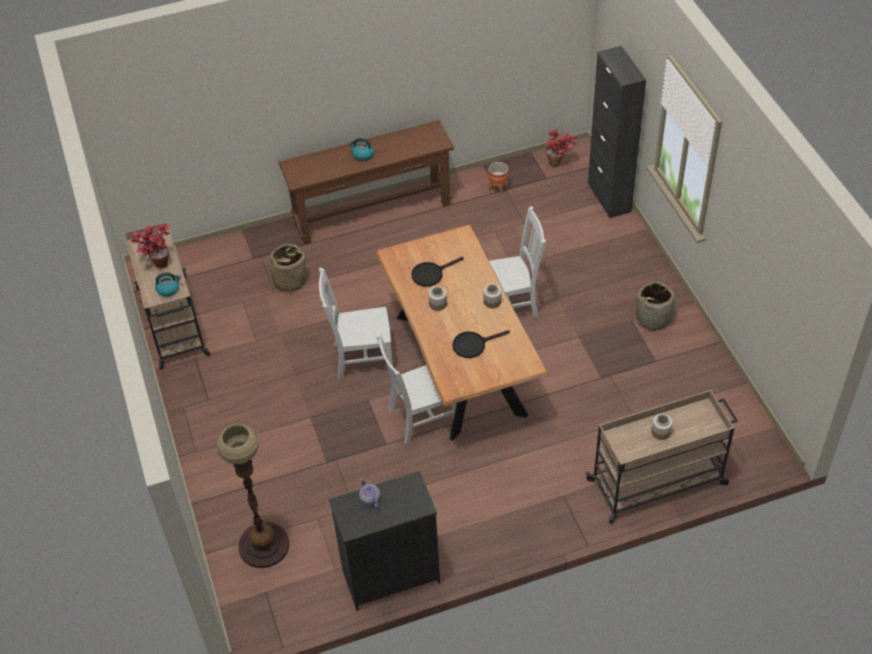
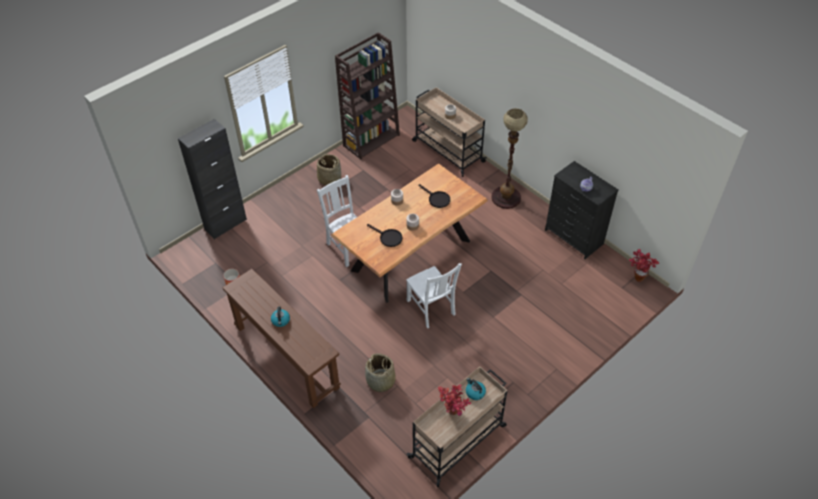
camera: 115 degrees left, 0 degrees up
floor lamp [216,424,289,568] -> floor lamp moved to [491,108,528,209]
white chair [376,334,457,444] -> none
potted plant [545,129,577,167] -> potted plant moved to [629,249,659,282]
none -> brown bookcase [335,32,400,159]

